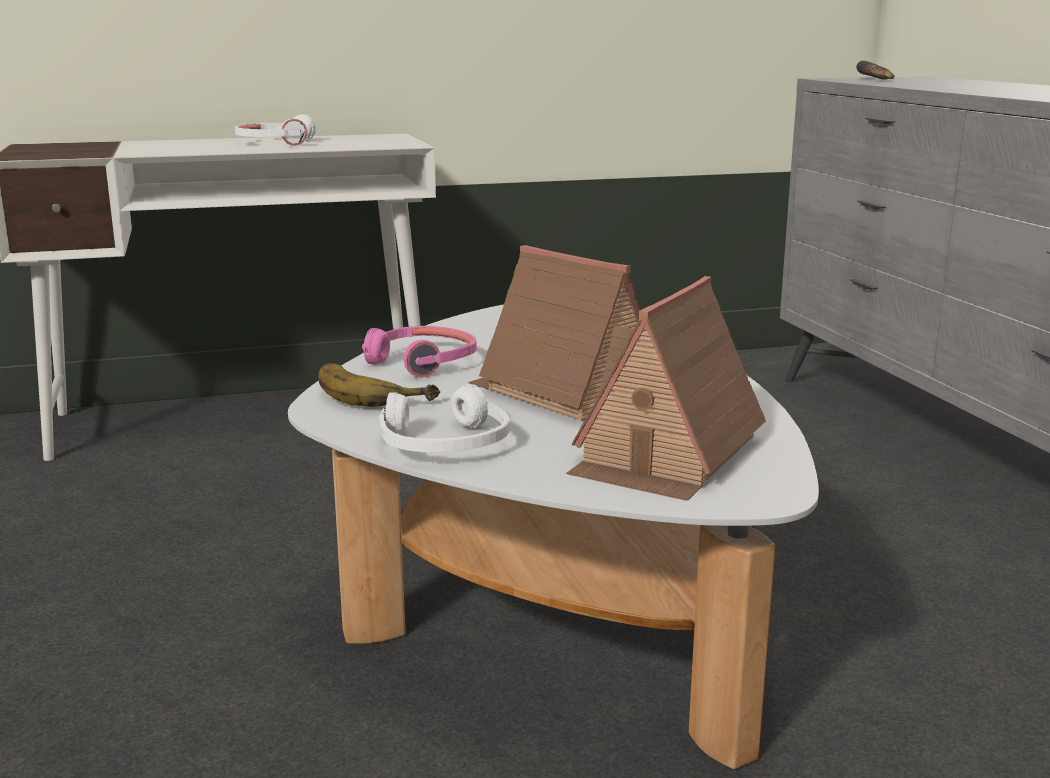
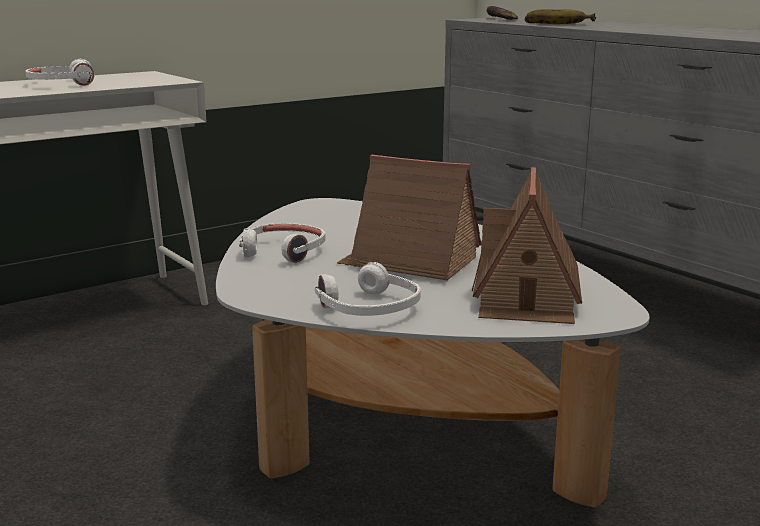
camera: 20 degrees left, 0 degrees up
banana [318,363,440,407] -> banana moved to [525,9,596,24]
pink headphones [362,326,477,378] -> white headphones [239,223,326,263]

